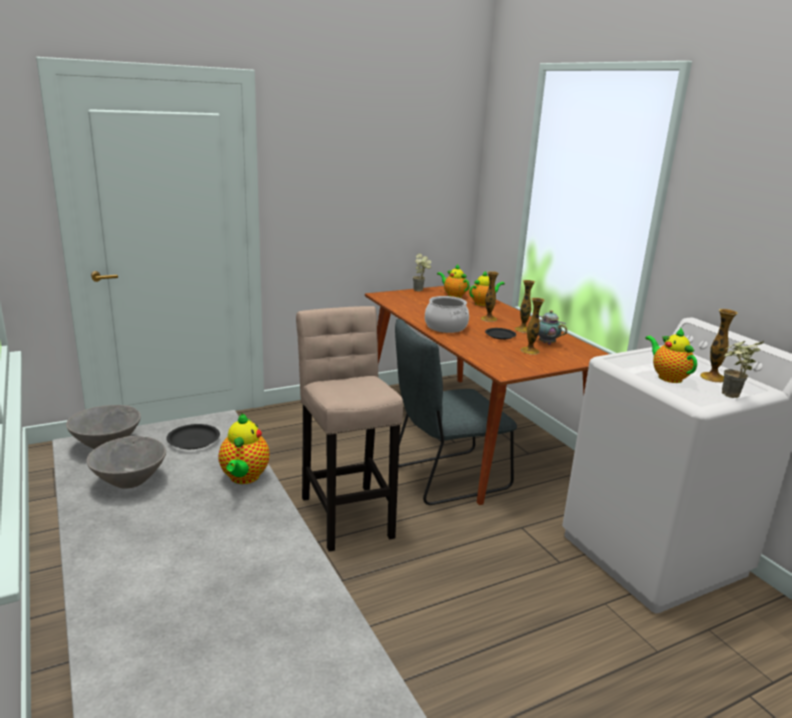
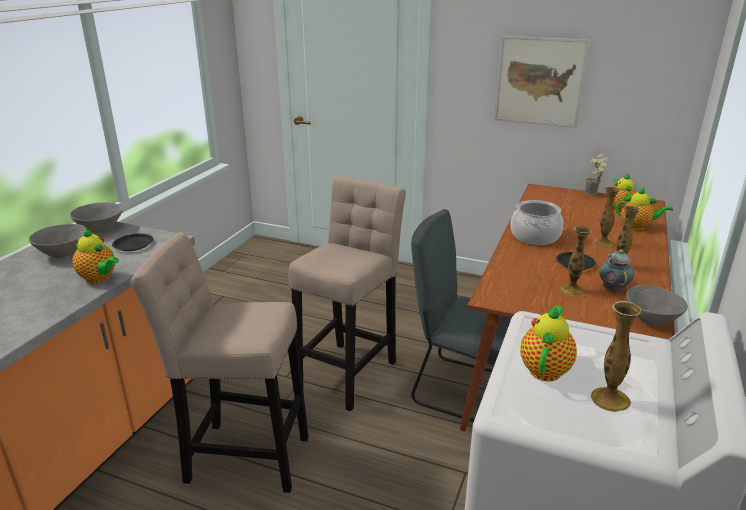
camera: 50 degrees right, 5 degrees up
teapot [218,413,270,484] -> teapot turned 105 degrees counterclockwise [72,229,118,284]
potted plant [722,341,764,398] -> none
none -> beige stool [131,232,309,493]
none -> picture [494,36,590,128]
none -> grey bowl [626,285,688,326]

